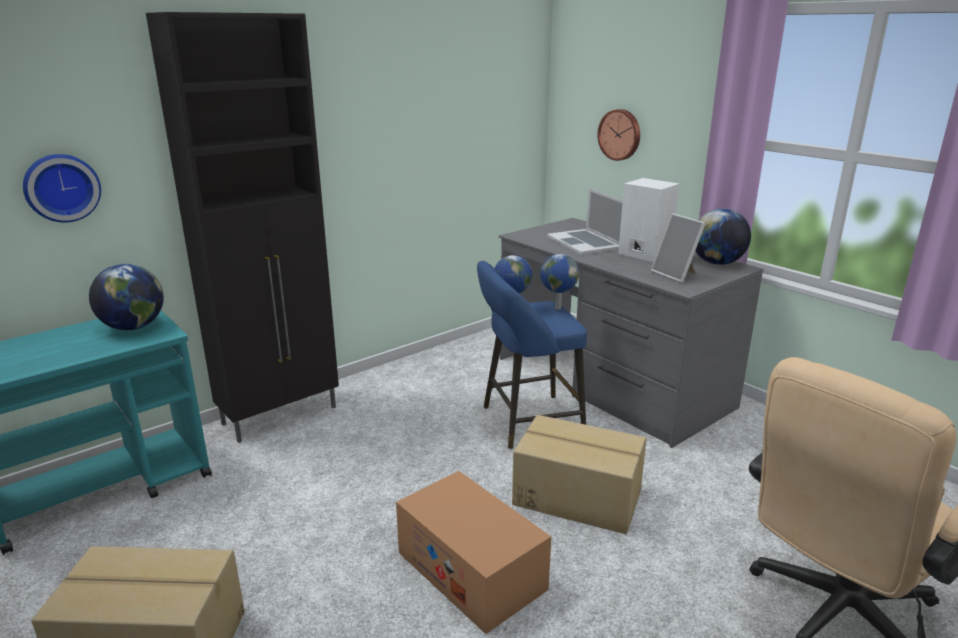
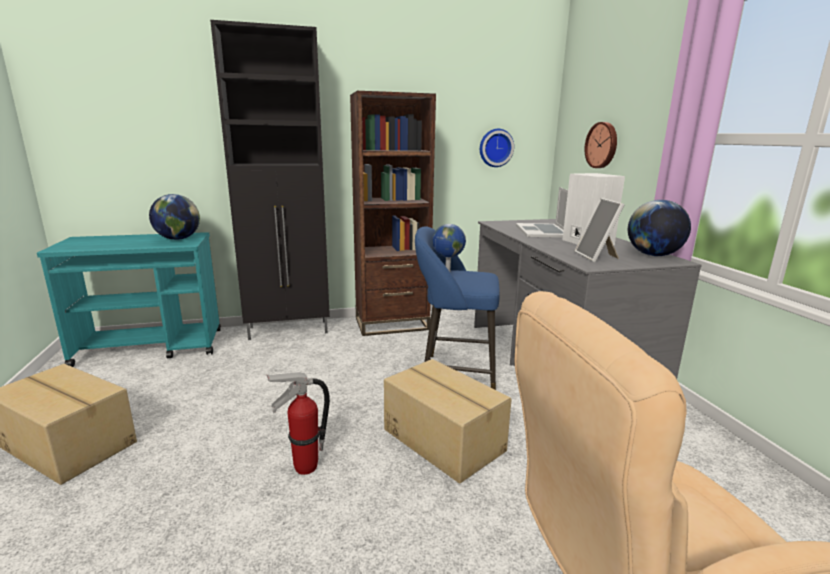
camera: 25 degrees right, 5 degrees down
wall clock [23,154,101,223] -> wall clock moved to [480,129,514,167]
cardboard box [396,471,551,634] -> fire extinguisher [267,372,330,475]
globe [540,254,579,310] -> none
none -> brown bookcase [350,91,436,336]

